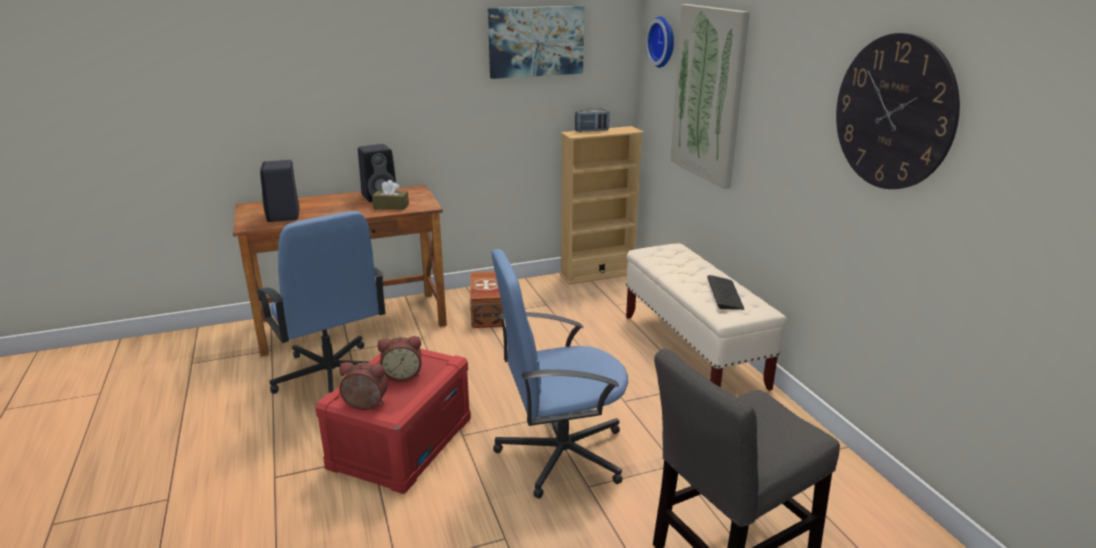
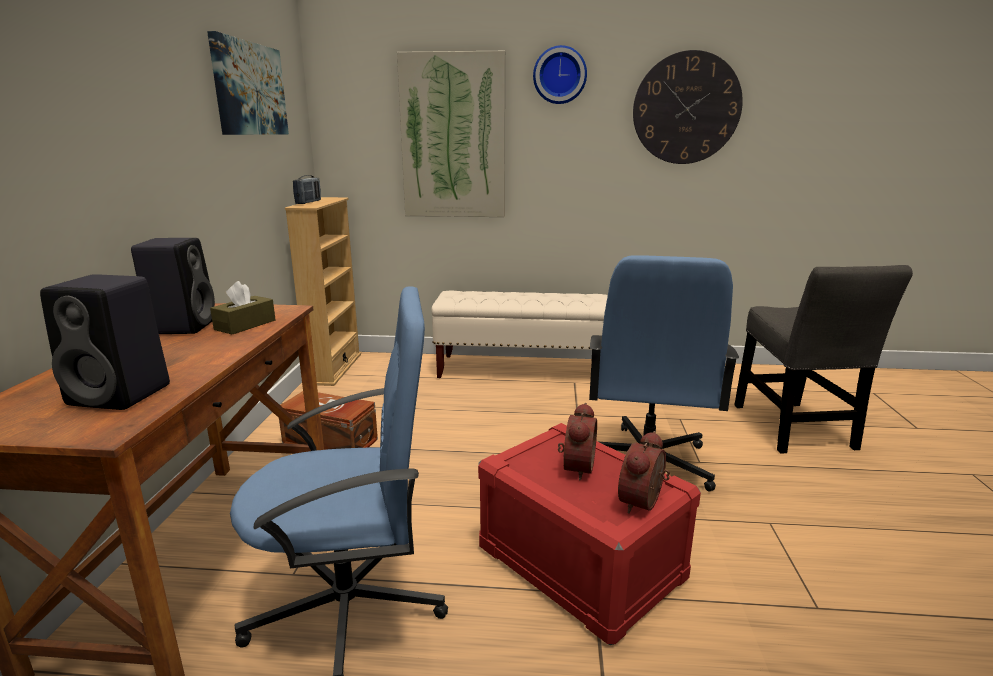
camera: 65 degrees left, 5 degrees down
wall clock [646,16,674,68] -> wall clock moved to [533,45,587,104]
keyboard [707,275,744,310] -> none

